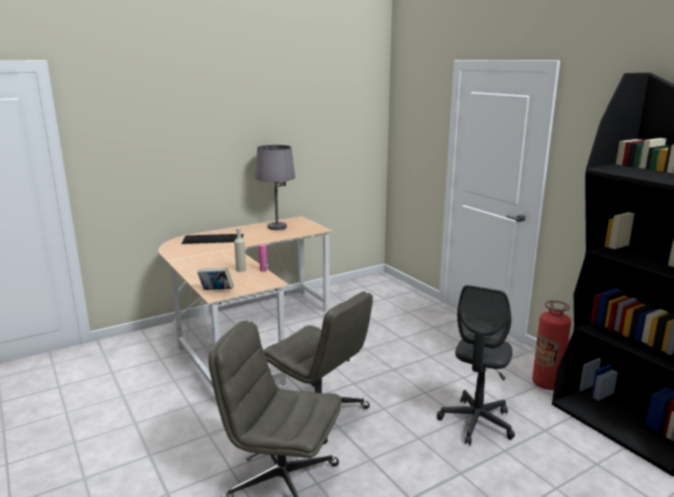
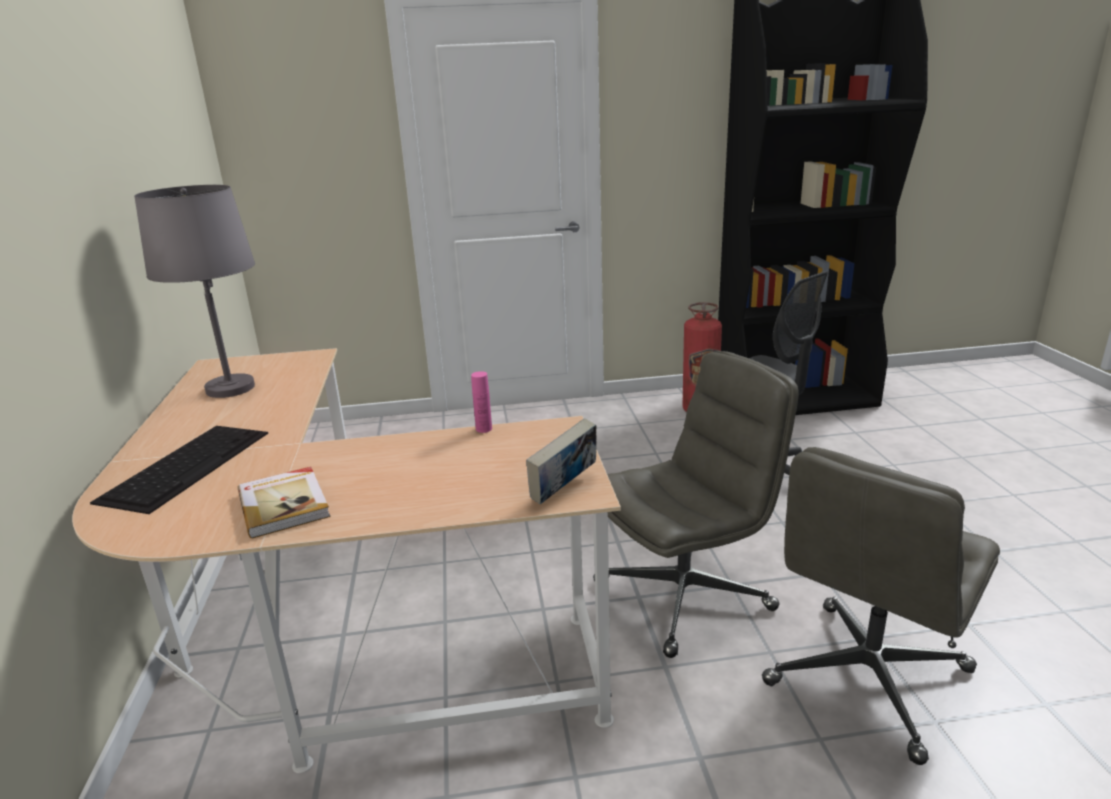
camera: 65 degrees left, 5 degrees up
beige bottle [234,228,246,272] -> none
none -> book [238,467,331,539]

